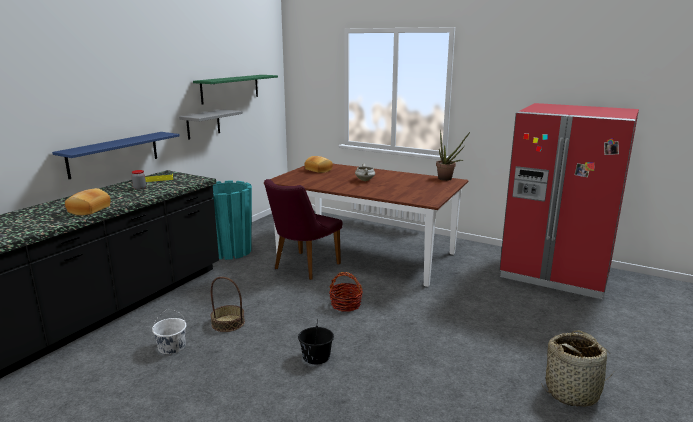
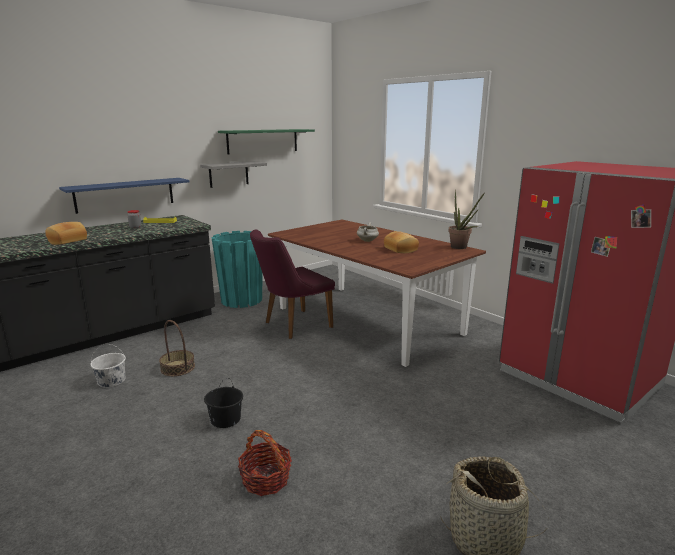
camera: 20 degrees right, 0 degrees up
bread [304,156,333,173] -> bread moved to [384,231,419,253]
basket [329,272,363,312] -> basket moved to [238,430,292,496]

